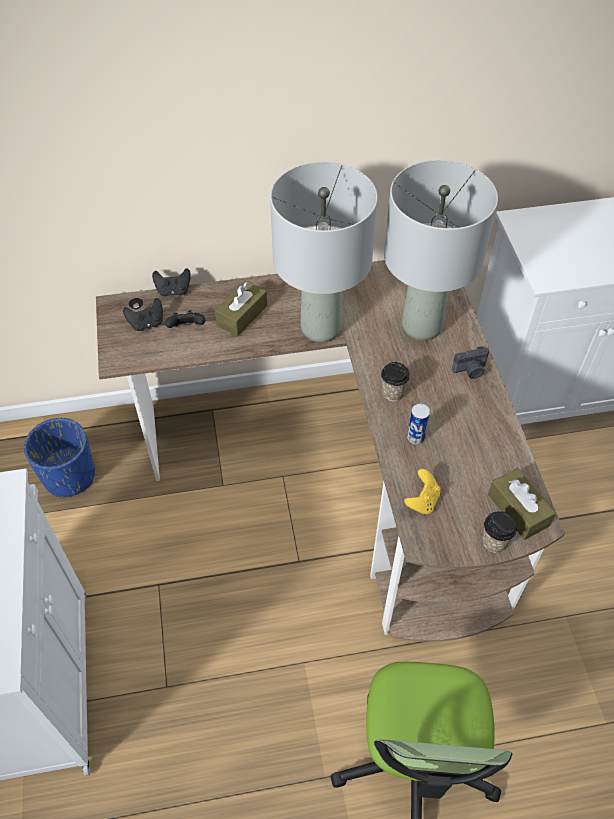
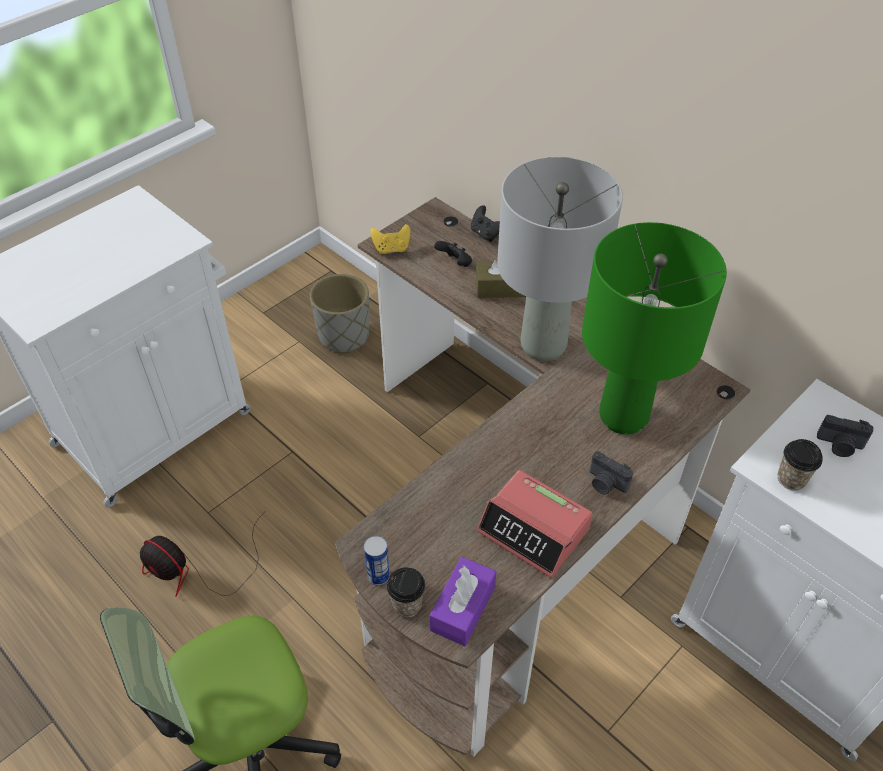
camera: 55 degrees right, 5 degrees down
blue planter [24,418,95,497] -> grey planter [310,274,369,353]
black game controller [123,298,163,331] -> none
cup [381,362,410,401] -> cup moved to [778,439,823,491]
grey table lamp [384,160,498,341] -> green table lamp [582,222,727,435]
yellow game controller [404,469,441,514] -> yellow game controller moved to [370,224,411,254]
can [407,404,430,445] -> can moved to [364,536,390,586]
brown tissue box [488,468,556,540] -> purple tissue box [430,557,496,646]
none -> fan [140,512,265,597]
none -> alarm clock [477,470,593,578]
none -> camera [817,415,873,457]

